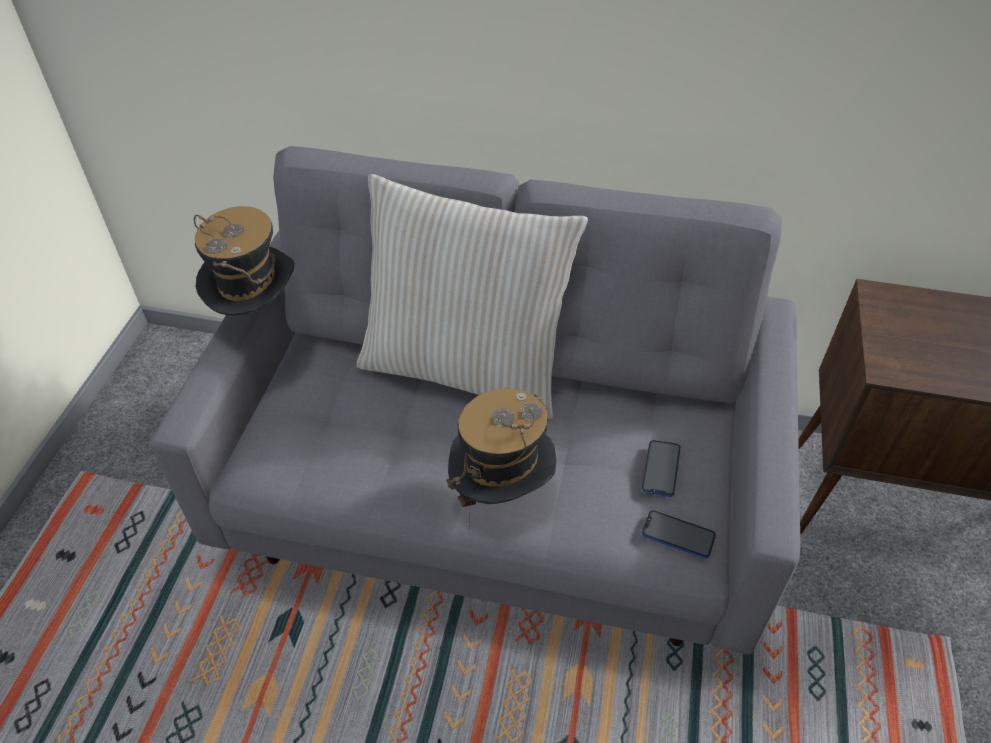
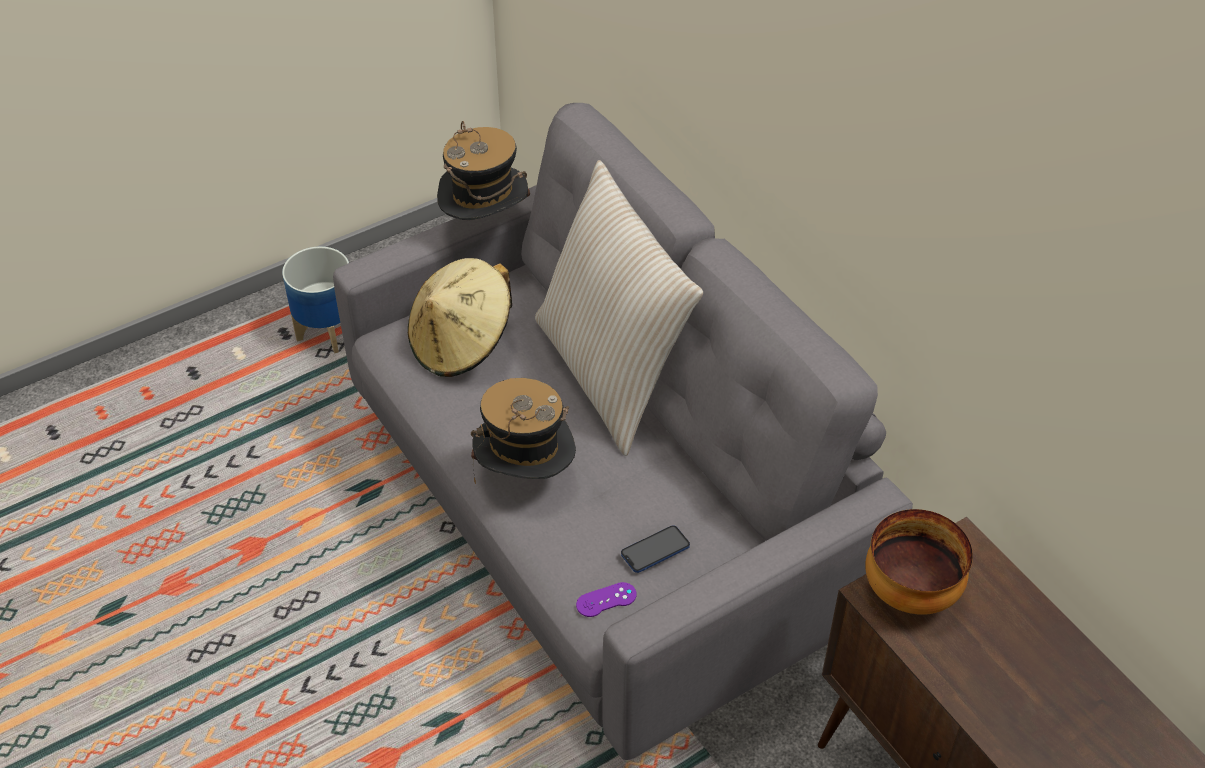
camera: 45 degrees right, 0 degrees up
phone [642,510,716,559] -> purple game controller [576,582,636,617]
none -> planter [282,246,349,353]
none -> beige hat [408,258,512,377]
none -> bowl [865,509,973,615]

